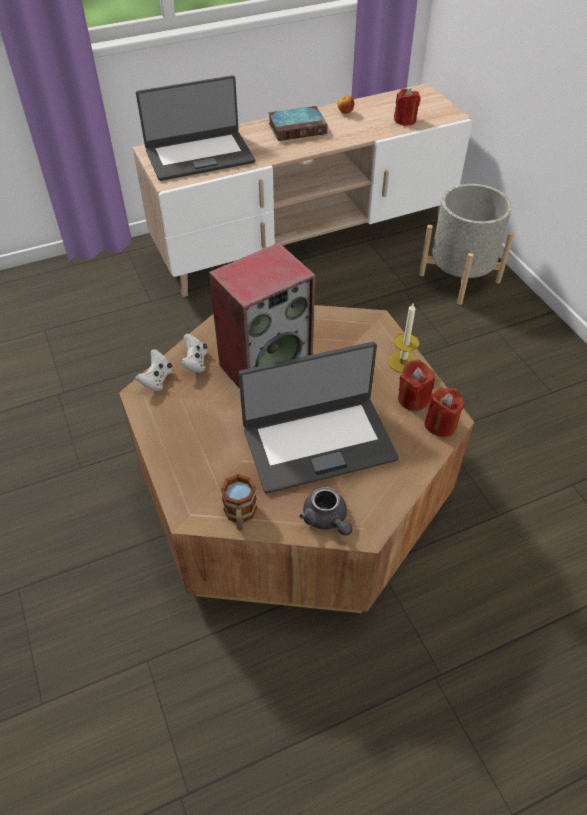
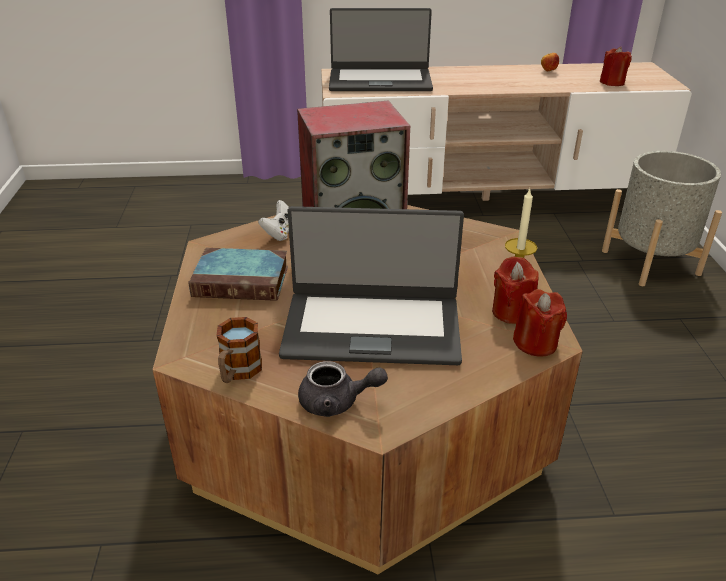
camera: 20 degrees right, 15 degrees down
white game controller [135,349,172,391] -> none
book [268,106,328,141] -> book moved to [188,248,288,301]
grey teapot [299,487,352,536] -> grey teapot turned 75 degrees counterclockwise [298,361,388,417]

